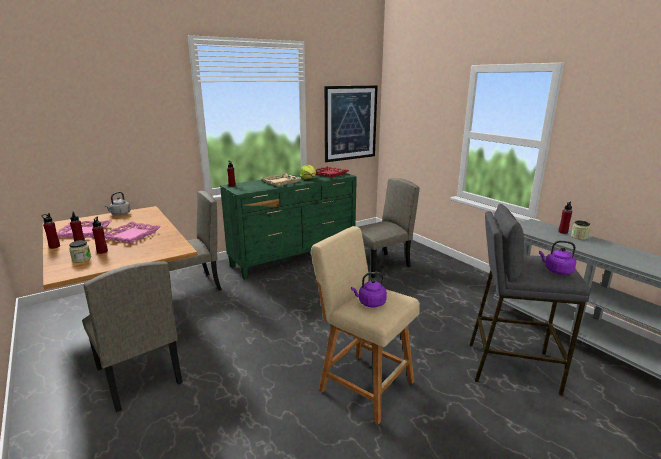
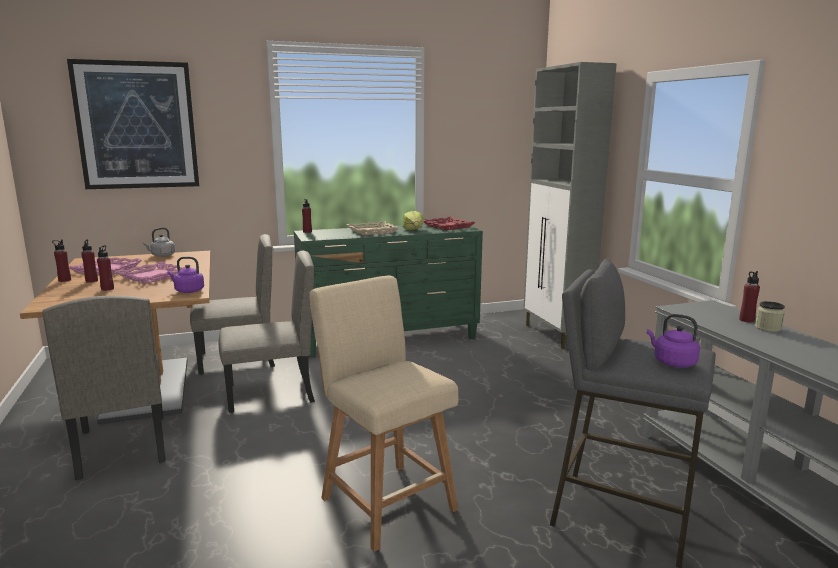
camera: 15 degrees right, 5 degrees down
jar [69,240,91,263] -> none
picture [324,86,378,162] -> picture moved to [67,59,199,189]
purple kettle [351,272,387,307] -> purple kettle moved to [167,257,204,293]
beige chair [359,178,419,278] -> beige chair moved to [219,251,315,413]
none -> grey cabinet [523,62,617,349]

